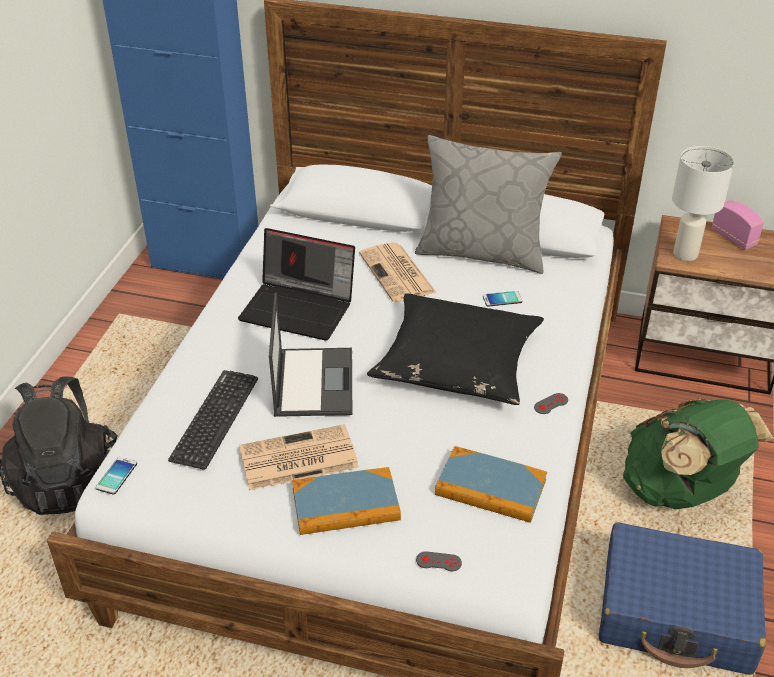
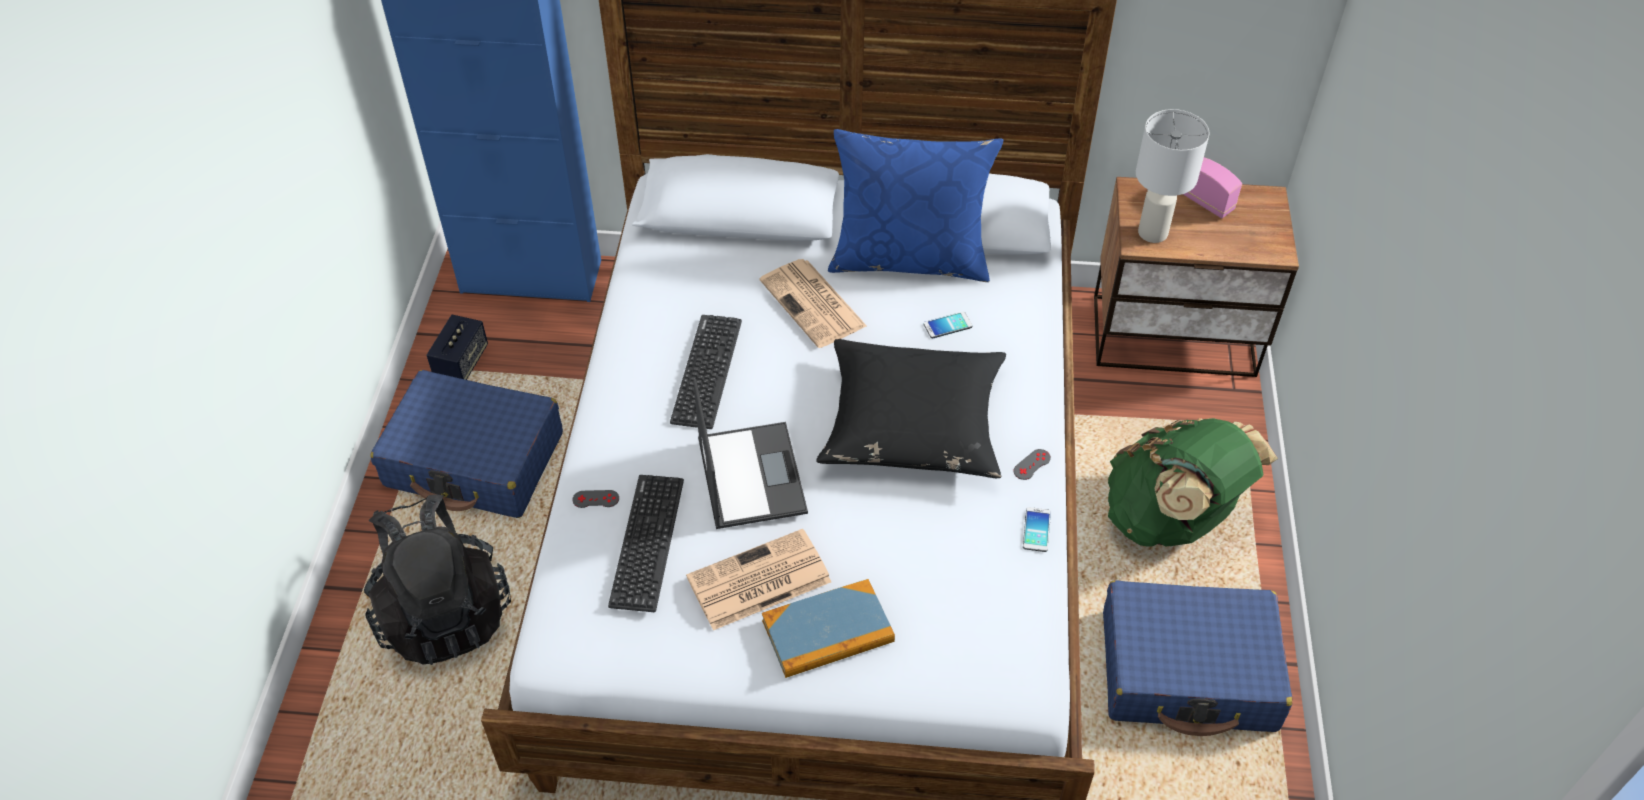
camera: 10 degrees left, 10 degrees up
phone [96,457,137,494] -> phone moved to [1023,507,1051,552]
laptop [238,228,355,341] -> keyboard [670,315,742,429]
grey pillow [415,135,562,274] -> blue pillow [828,129,1003,282]
grey game controller [416,551,462,571] -> grey game controller moved to [572,490,619,508]
book [435,446,547,523] -> none
none -> blue suitcase [370,370,563,518]
none -> speaker [427,315,488,380]

